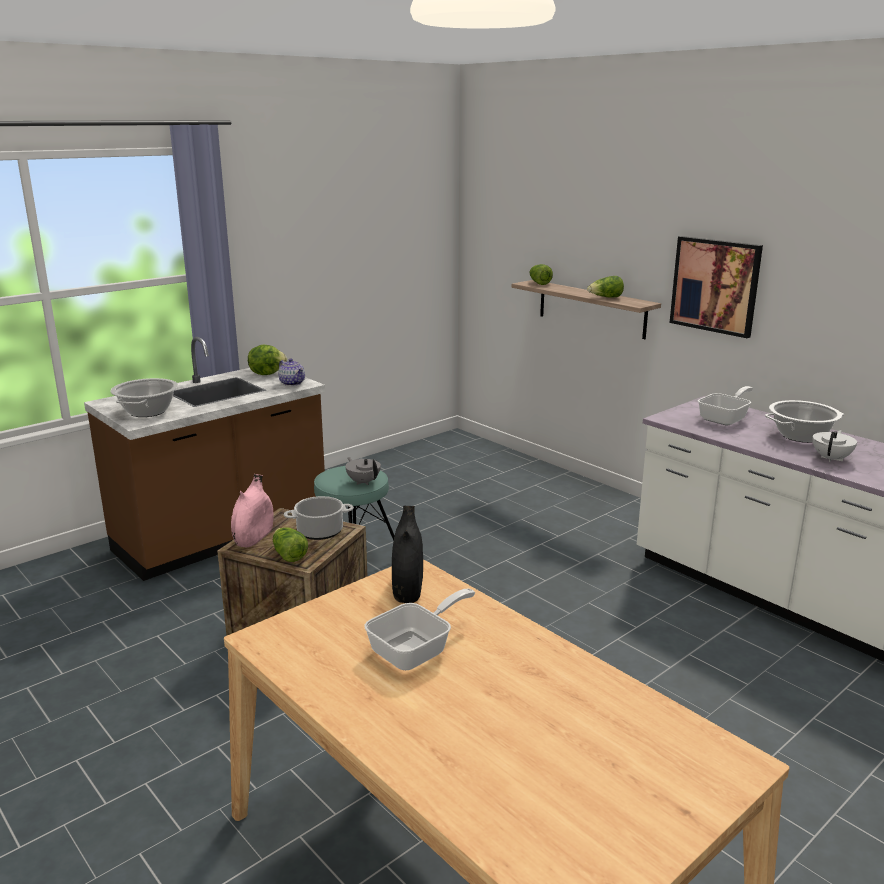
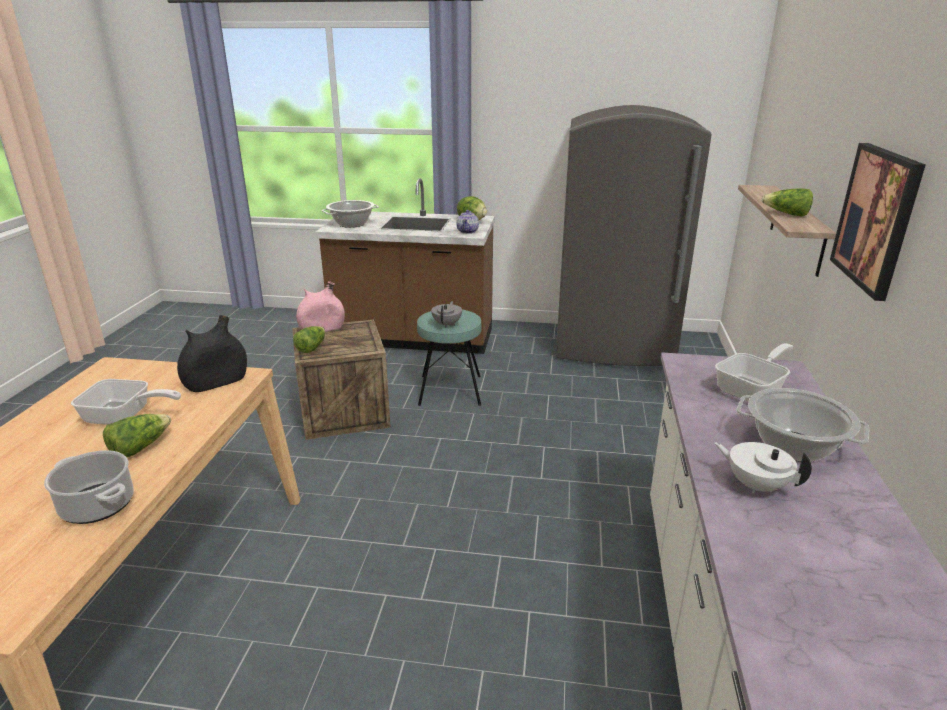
camera: 50 degrees right, 5 degrees up
cooking pot [284,496,354,540] -> cooking pot moved to [44,450,134,524]
lettuce [529,264,553,285] -> lettuce moved to [103,414,171,457]
frying pan [698,386,753,426] -> frying pan turned 45 degrees counterclockwise [715,344,793,402]
white teapot [813,430,857,462] -> white teapot turned 135 degrees counterclockwise [714,442,812,494]
none -> grey fridge [556,105,712,366]

